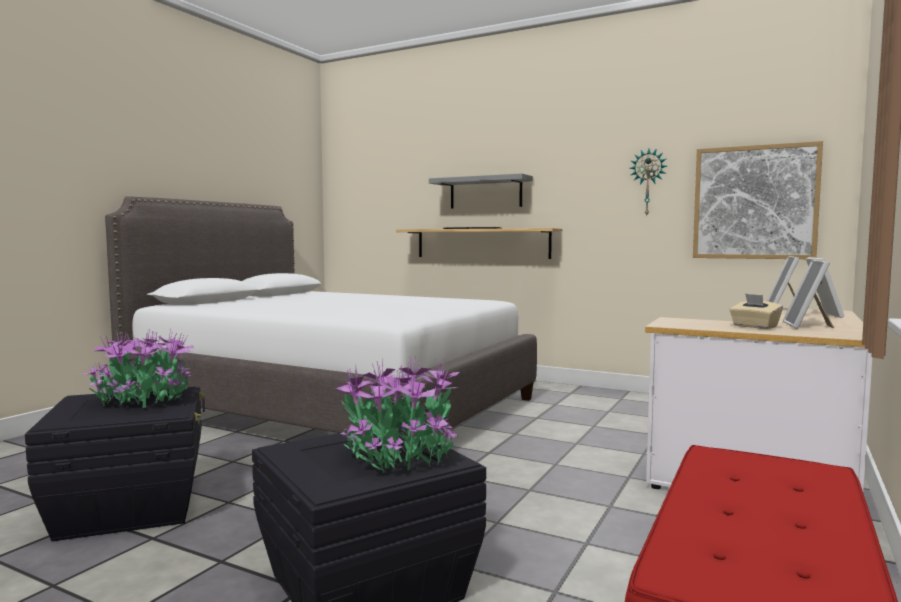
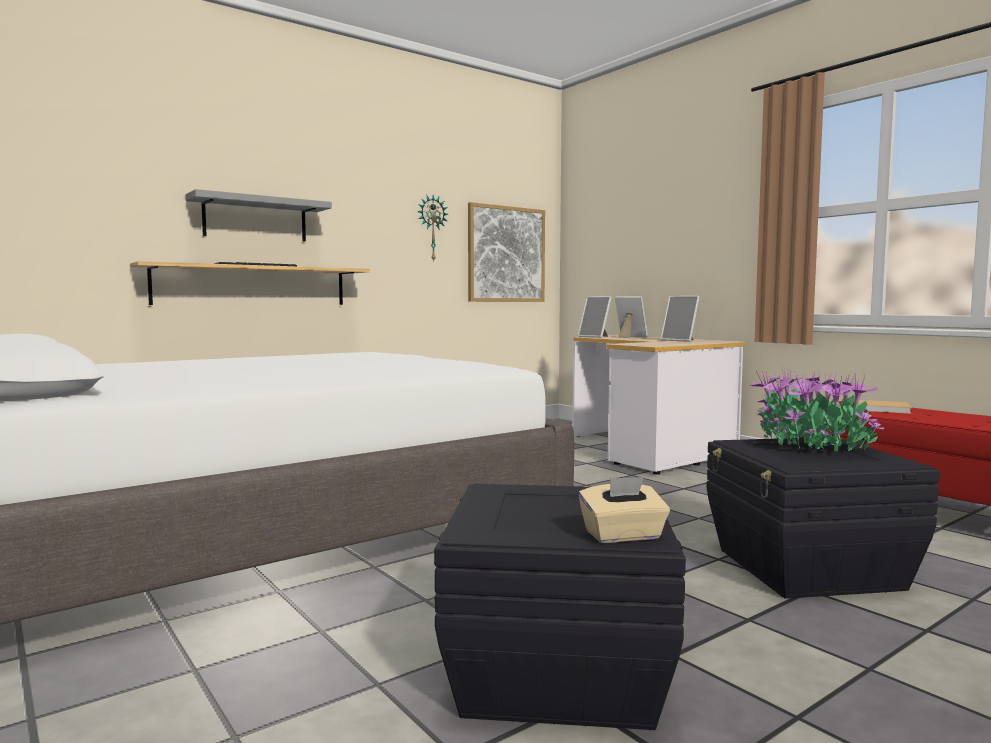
camera: 65 degrees left, 0 degrees up
potted plant [83,329,194,408] -> none
beige tissue box [729,294,783,329] -> beige tissue box moved to [578,477,670,543]
none -> beige book [854,400,911,414]

